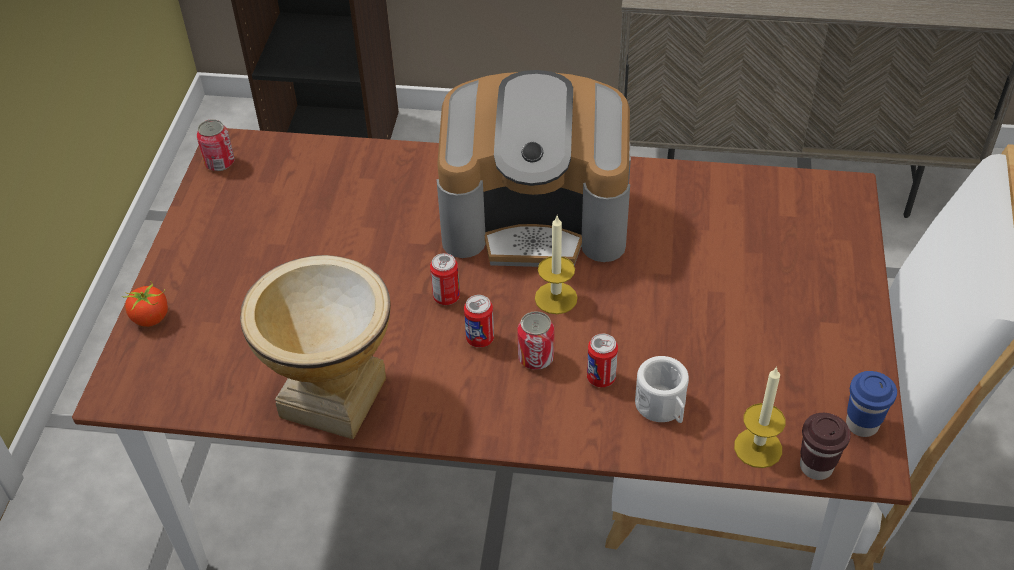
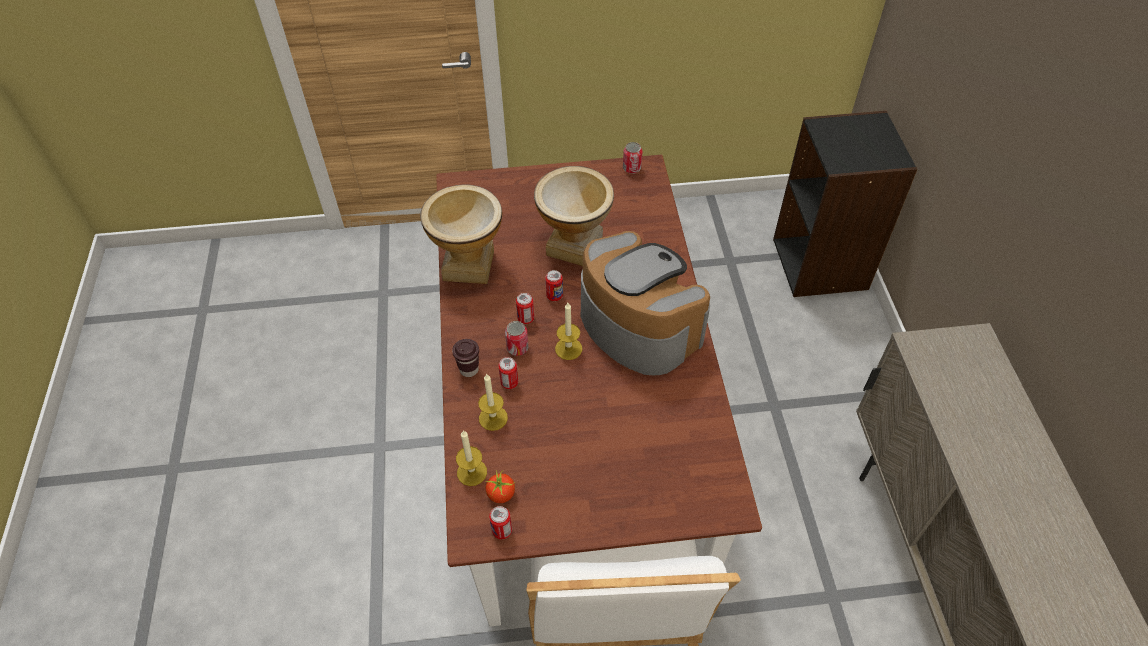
camera: 75 degrees right, 5 degrees up
tomato [121,281,168,327] -> tomato moved to [485,470,515,503]
coffee machine [436,70,631,267] -> coffee machine turned 150 degrees clockwise [581,231,710,375]
white mug [635,356,689,423] -> candle [478,374,508,431]
brown cup [800,413,851,480] -> brown cup moved to [452,339,479,377]
blue cup [846,371,897,437] -> can [489,506,512,539]
none -> vase [534,166,614,266]

